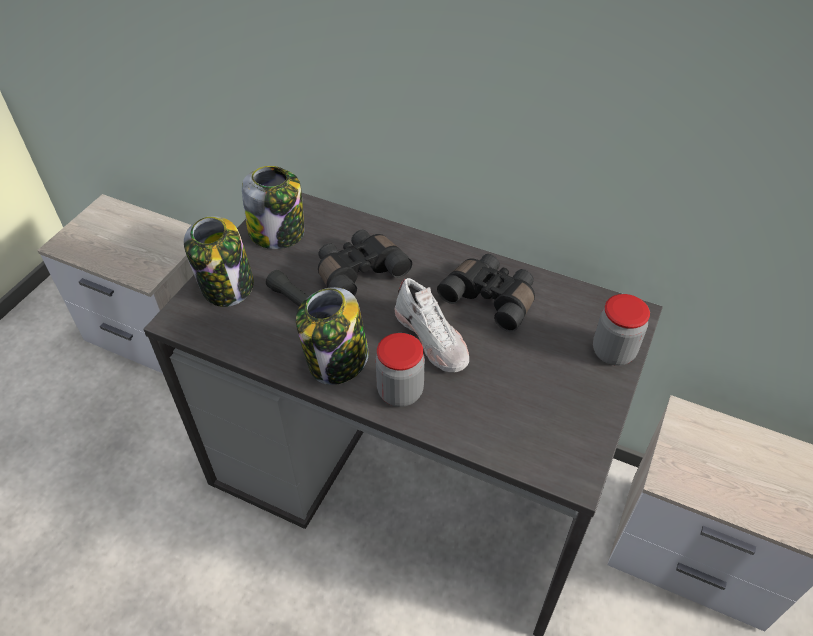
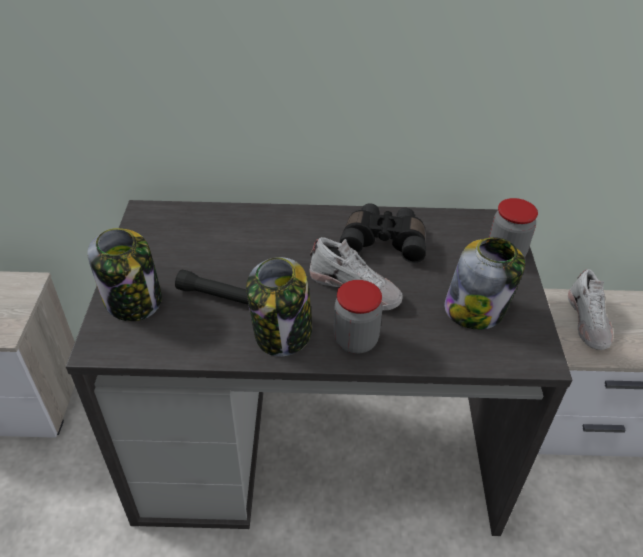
camera: 25 degrees left, 5 degrees down
jar [242,166,304,249] -> jar moved to [444,237,525,330]
black binoculars [318,230,412,296] -> none
none -> white shoe [568,269,613,350]

